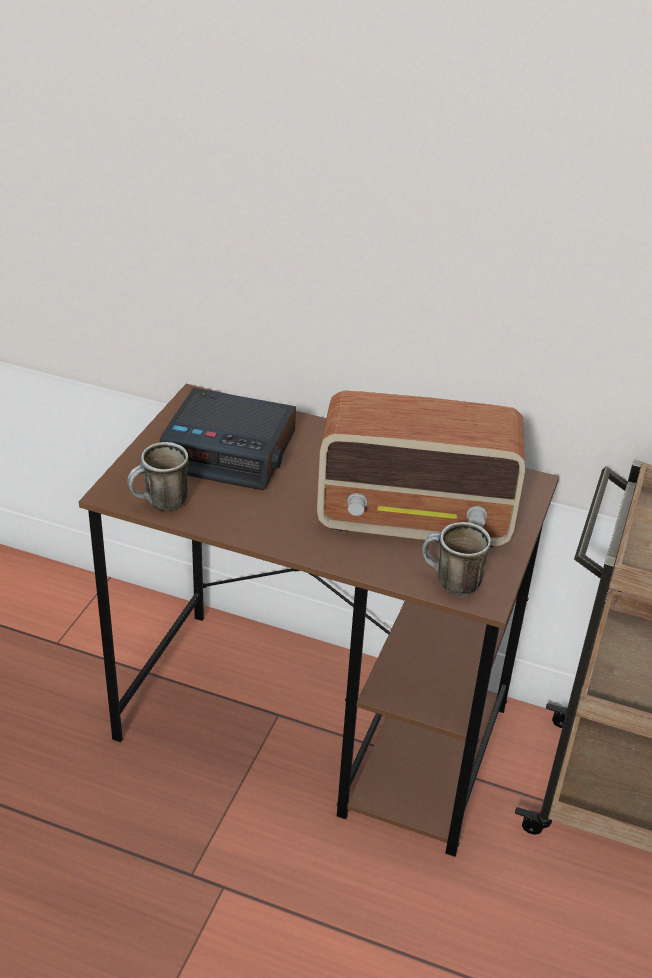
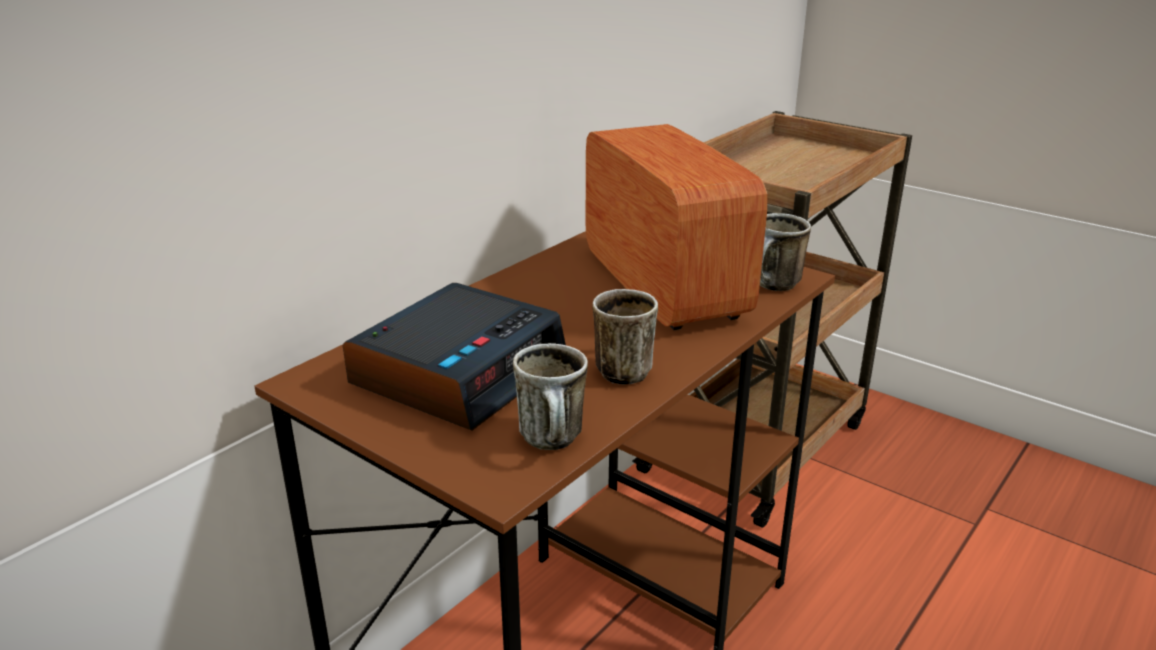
camera: 70 degrees left, 10 degrees down
radio [317,391,525,547] -> radio turned 45 degrees counterclockwise [586,124,767,330]
none -> mug [592,289,658,385]

